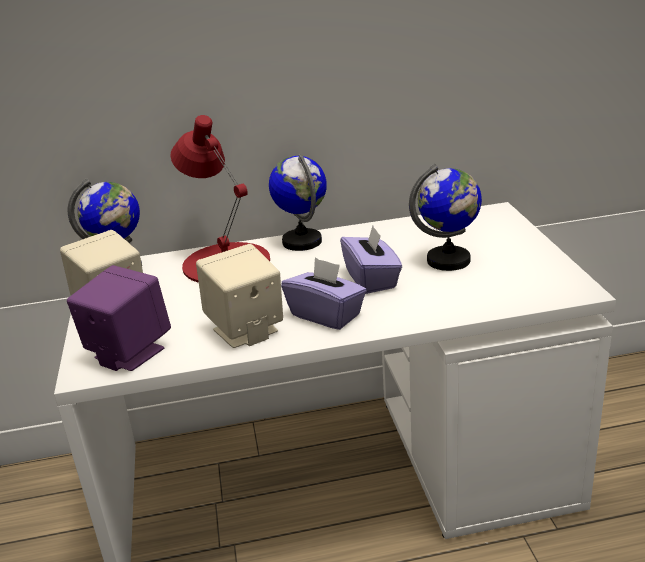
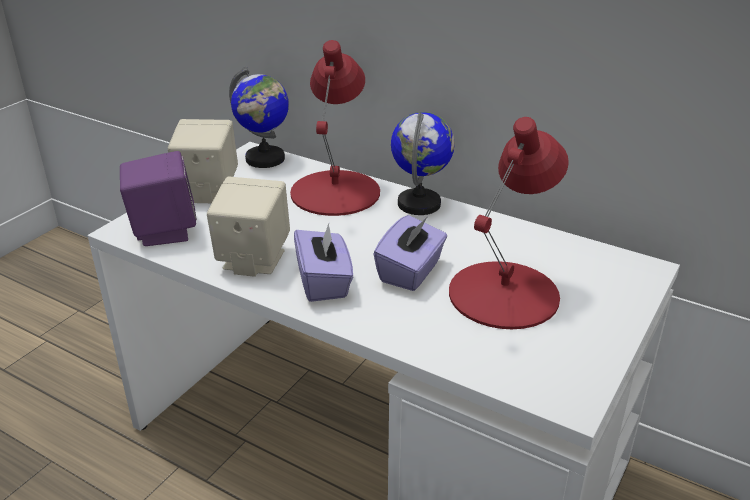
camera: 40 degrees right, 5 degrees up
globe [409,164,482,271] -> red table lamp [449,117,569,329]

